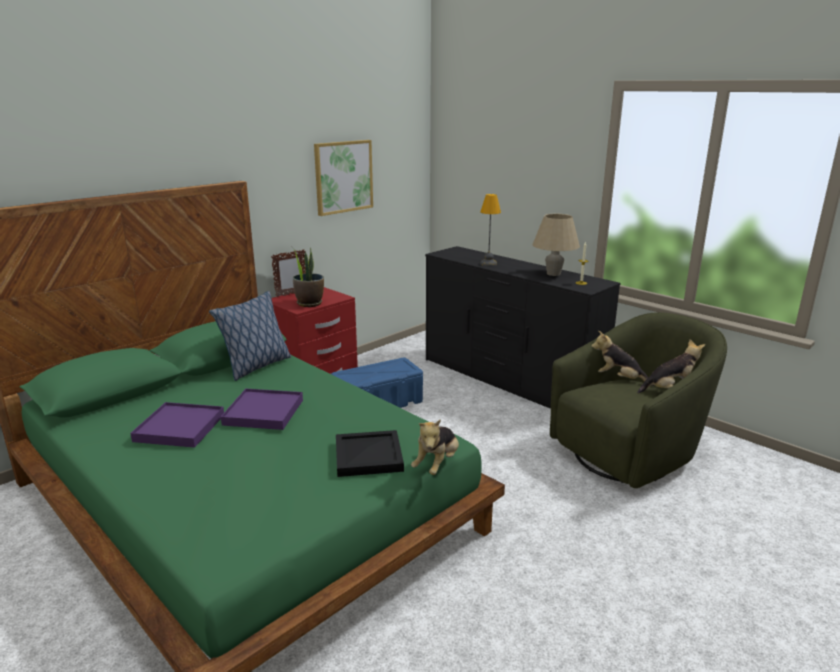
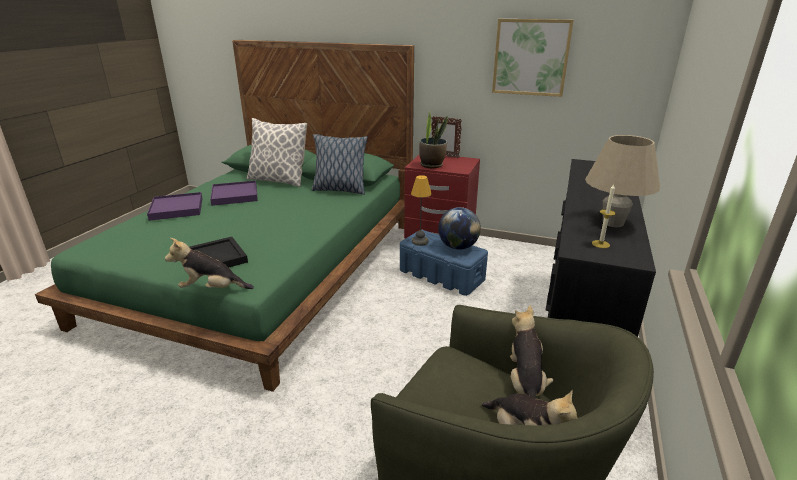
camera: 65 degrees right, 5 degrees up
purple tray [221,389,303,430] -> purple tray moved to [147,192,203,221]
table lamp [480,194,501,267] -> table lamp moved to [411,175,432,246]
none -> pillow [247,118,307,187]
none -> globe [438,207,481,250]

